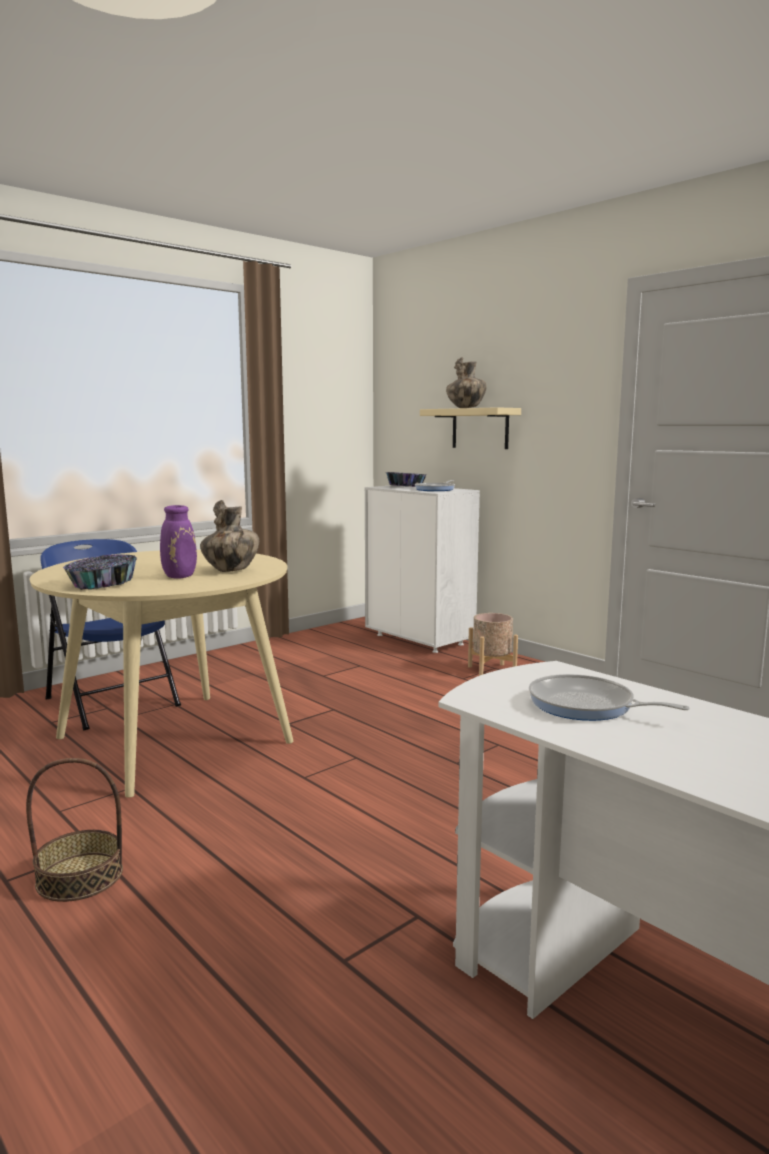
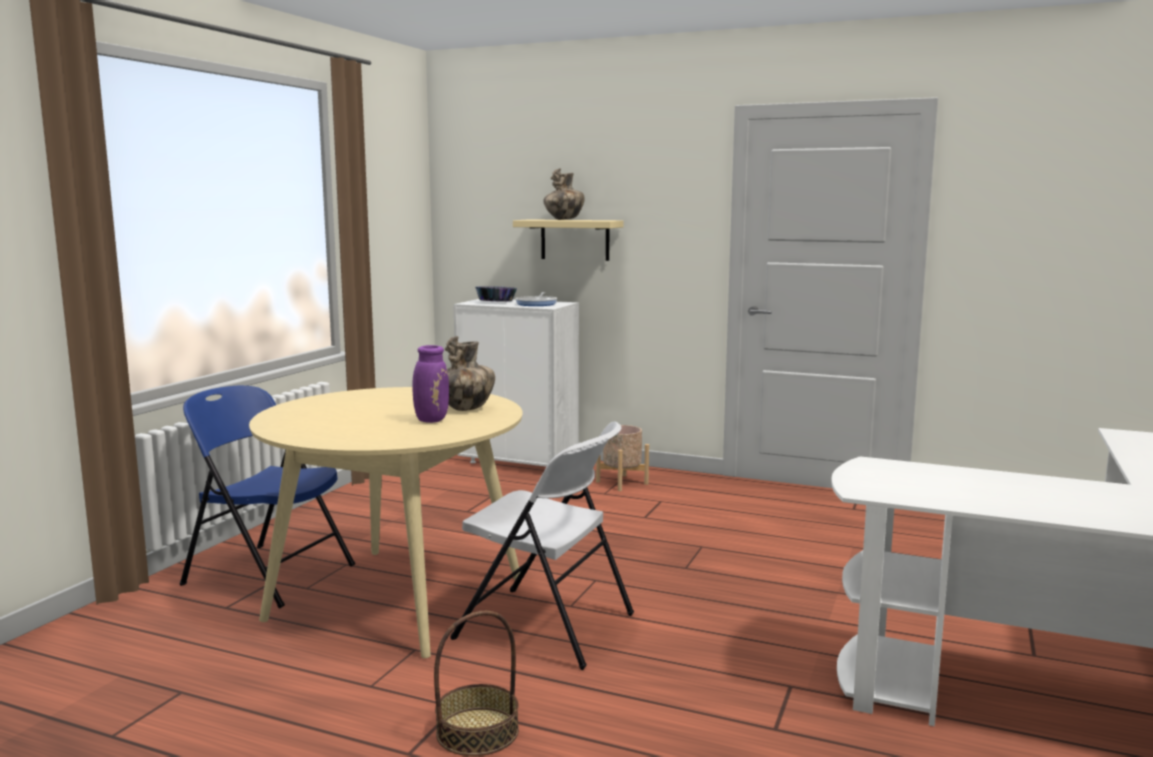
camera: 25 degrees left, 0 degrees up
bowl [63,554,137,590] -> none
frying pan [529,674,690,721] -> none
none -> white chair [451,422,634,670]

